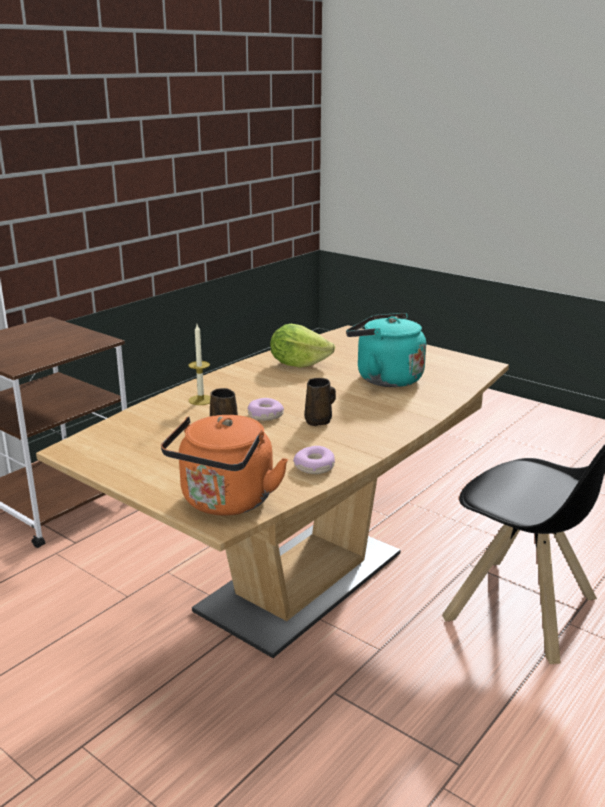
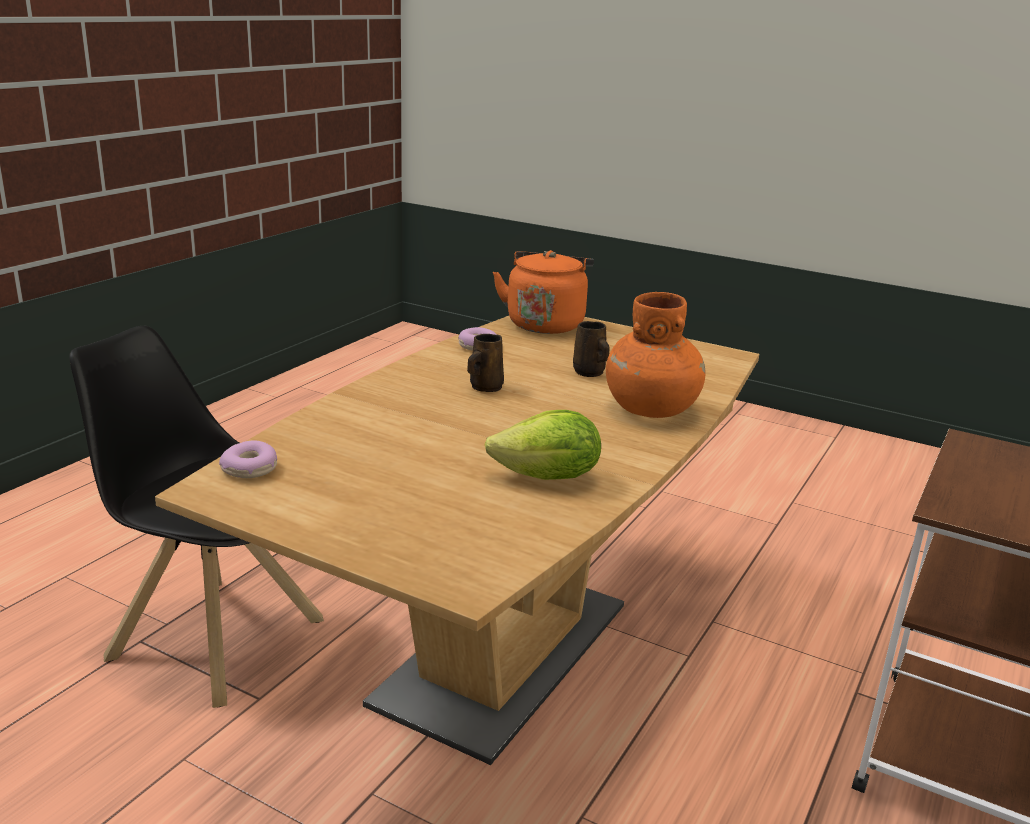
camera: 170 degrees right, 0 degrees up
candle [189,324,211,405] -> orange vase [606,292,706,418]
donut [248,398,284,421] -> donut moved to [219,440,277,478]
turquoise kettle [346,313,426,387] -> none

